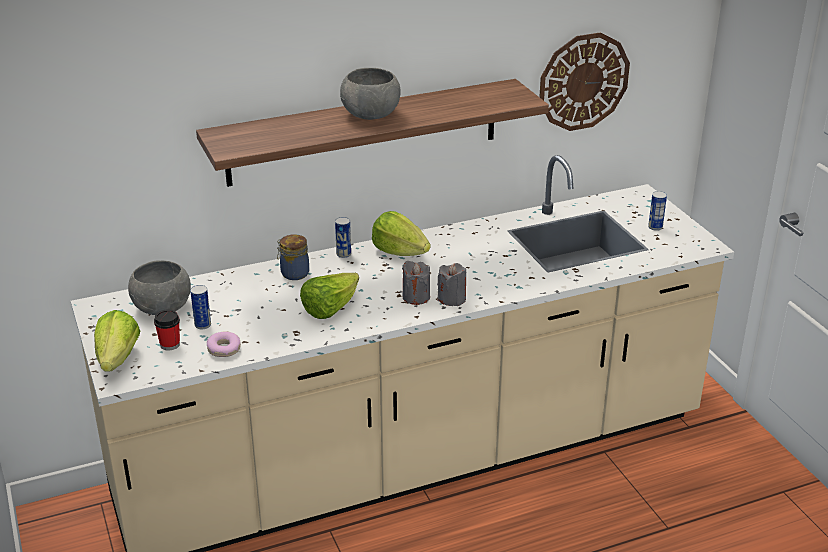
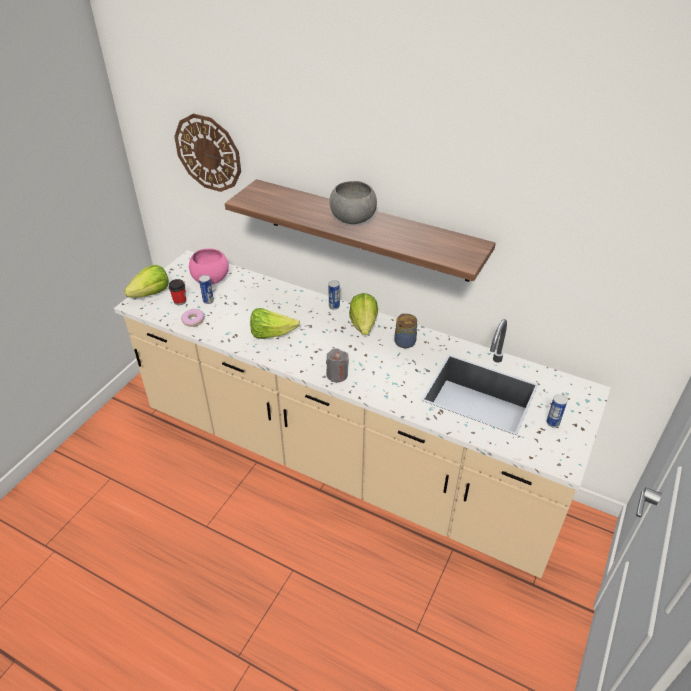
camera: 50 degrees right, 10 degrees up
grey bowl [128,260,191,315] -> pink bowl [189,249,229,285]
jar [277,234,309,280] -> jar moved to [394,314,417,348]
grey candle [402,261,430,305] -> none
wall clock [539,32,630,131] -> wall clock moved to [174,114,241,192]

